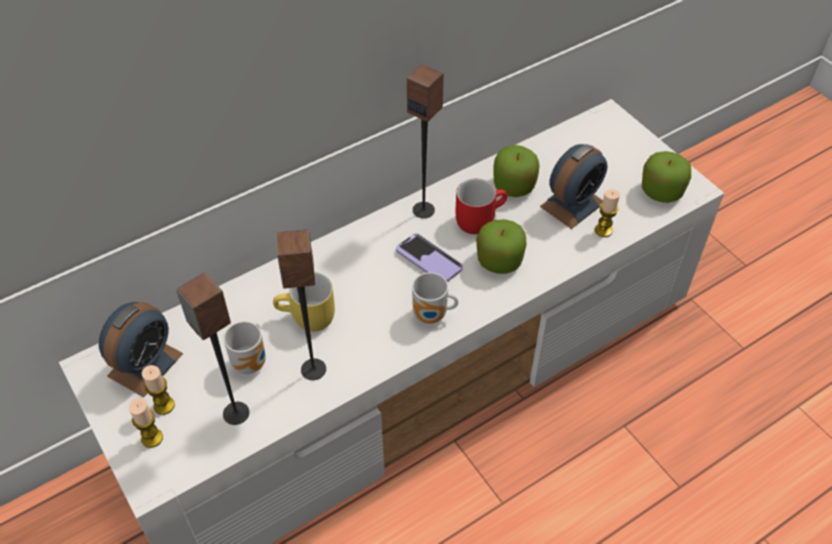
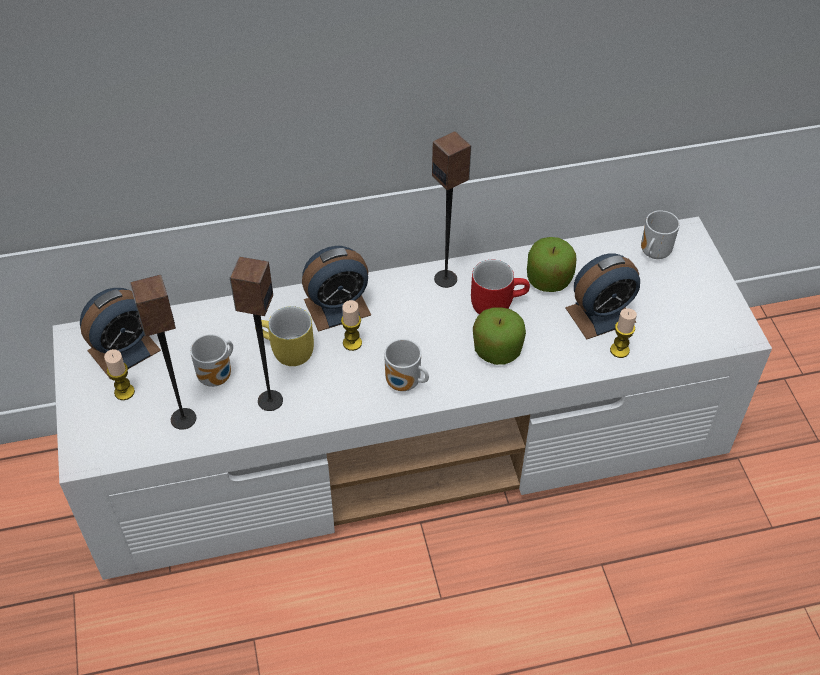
camera: 20 degrees right, 0 degrees up
candle [129,398,163,448] -> candle moved to [341,300,362,351]
phone [396,234,463,282] -> none
apple [642,151,691,203] -> none
none -> alarm clock [302,246,371,332]
none -> mug [641,210,680,259]

